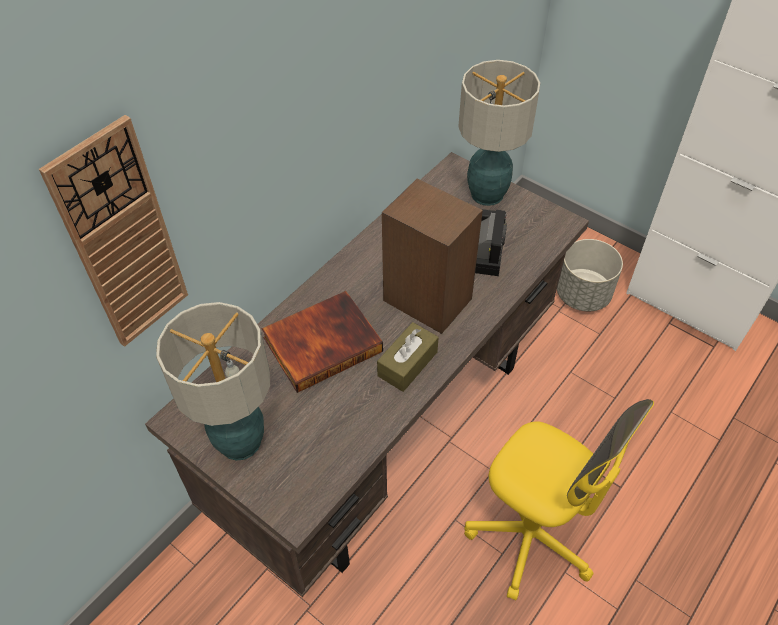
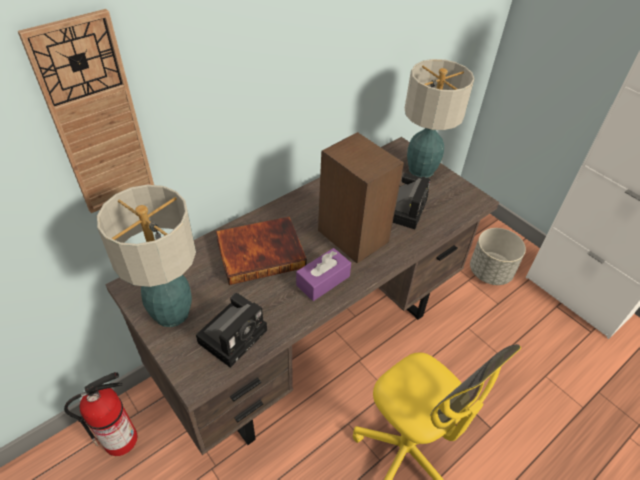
camera: 10 degrees right, 5 degrees down
brown tissue box [377,322,439,392] -> purple tissue box [296,248,351,301]
none -> fire extinguisher [64,372,137,456]
none -> camera [196,293,267,368]

